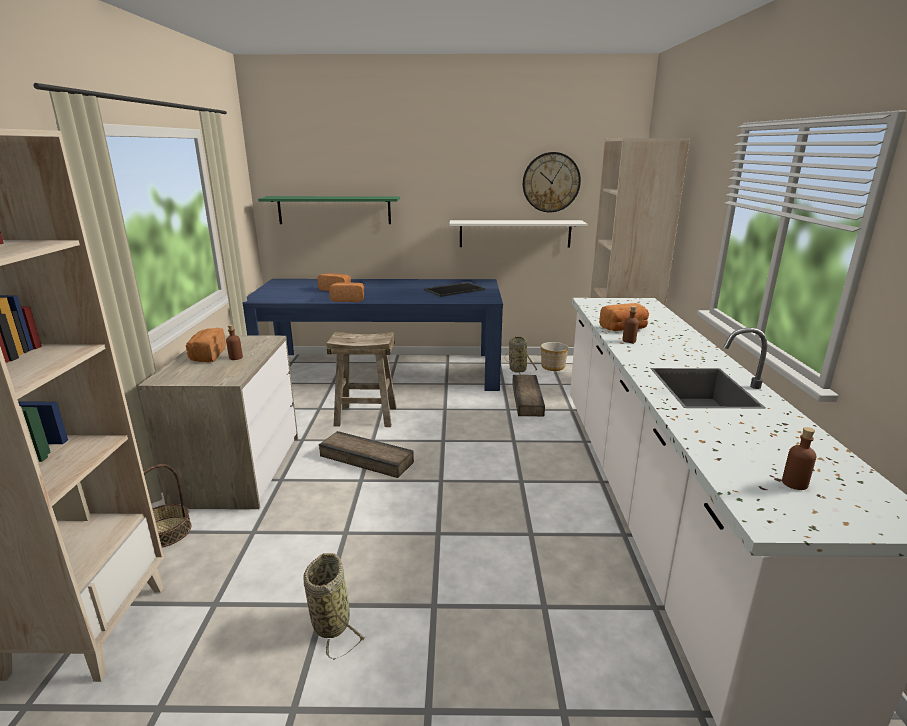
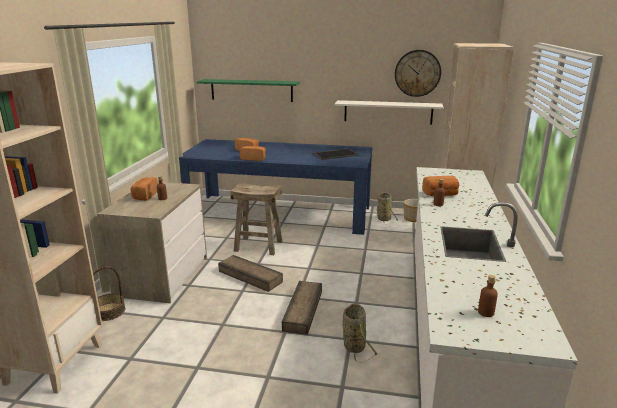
camera: 10 degrees right, 0 degrees up
basket [303,553,365,660] -> basket moved to [342,304,378,363]
crate [512,375,545,416] -> crate moved to [282,281,322,335]

